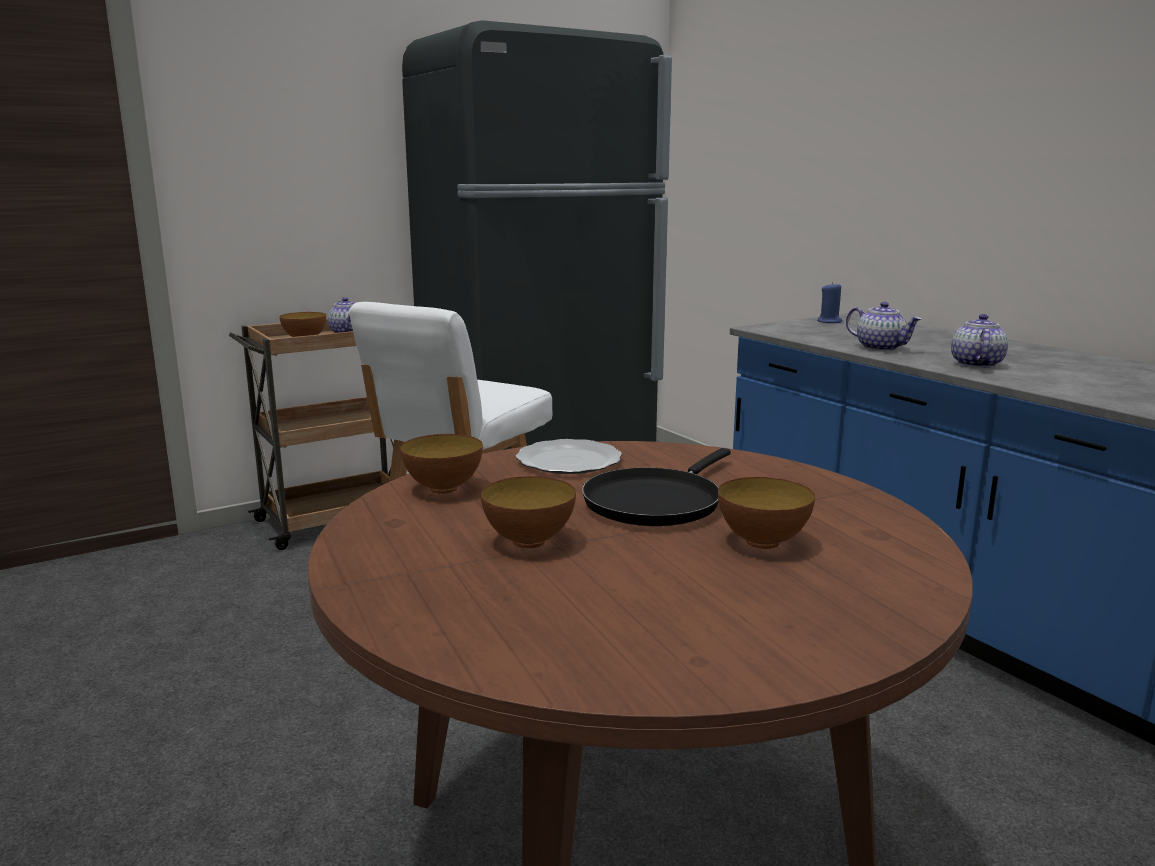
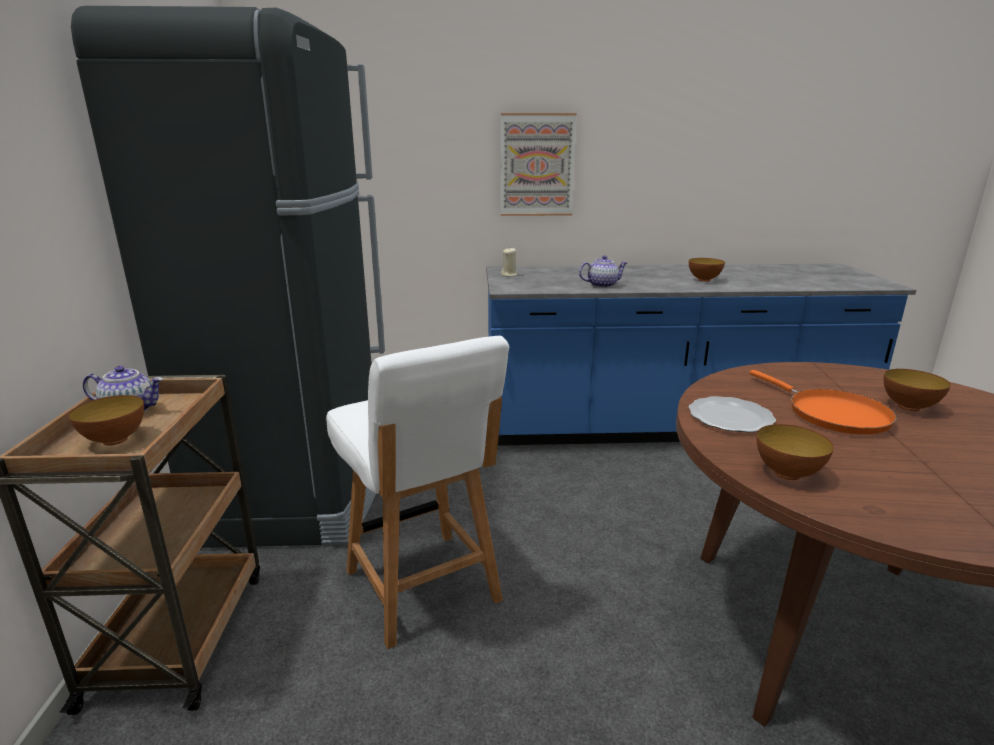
camera: 60 degrees left, 5 degrees up
bowl [481,476,576,548] -> bowl moved to [689,258,725,282]
black frying pan [582,448,731,526] -> orange frying pan [749,370,897,434]
blue candle [817,282,842,323] -> beige candle [501,247,518,277]
teapot [951,314,1008,368] -> none
none -> picture [501,113,577,216]

